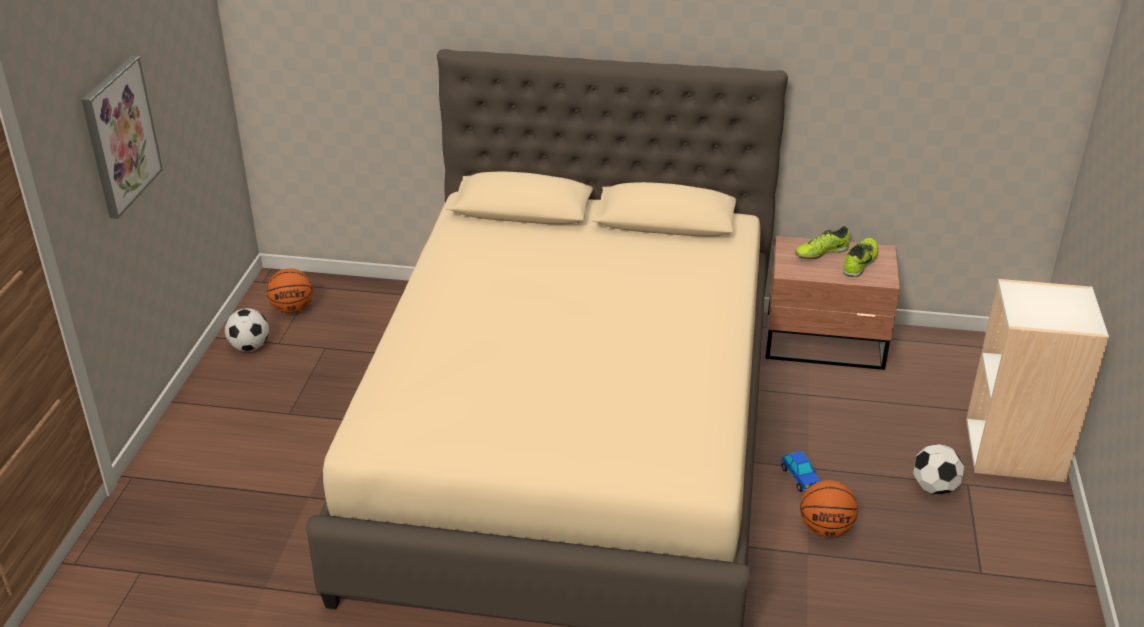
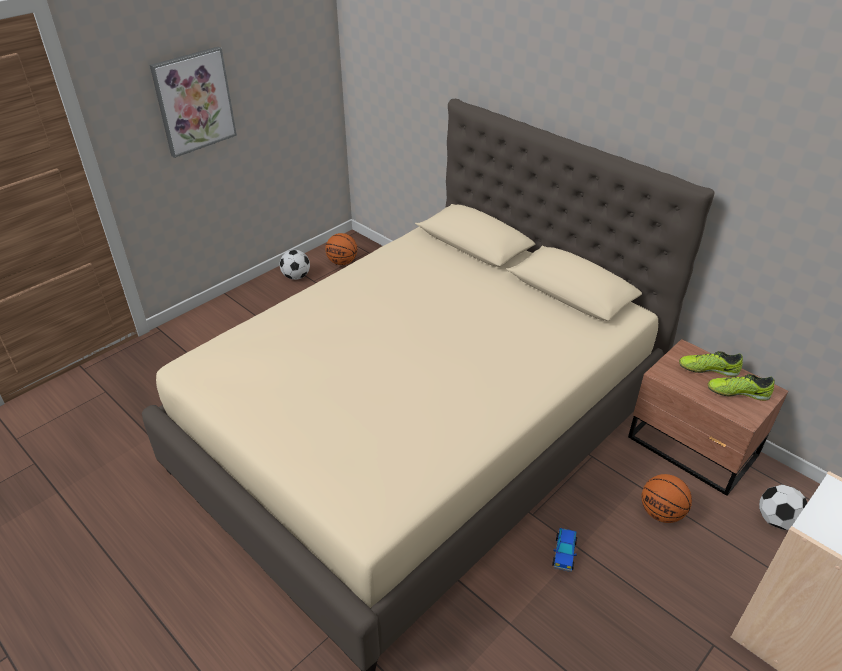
camera: 35 degrees right, 5 degrees up
basketball [800,480,858,537] -> basketball moved to [642,474,692,523]
shoe [843,238,879,277] -> shoe turned 150 degrees counterclockwise [708,374,775,401]
football [913,444,964,494] -> football moved to [759,485,807,530]

